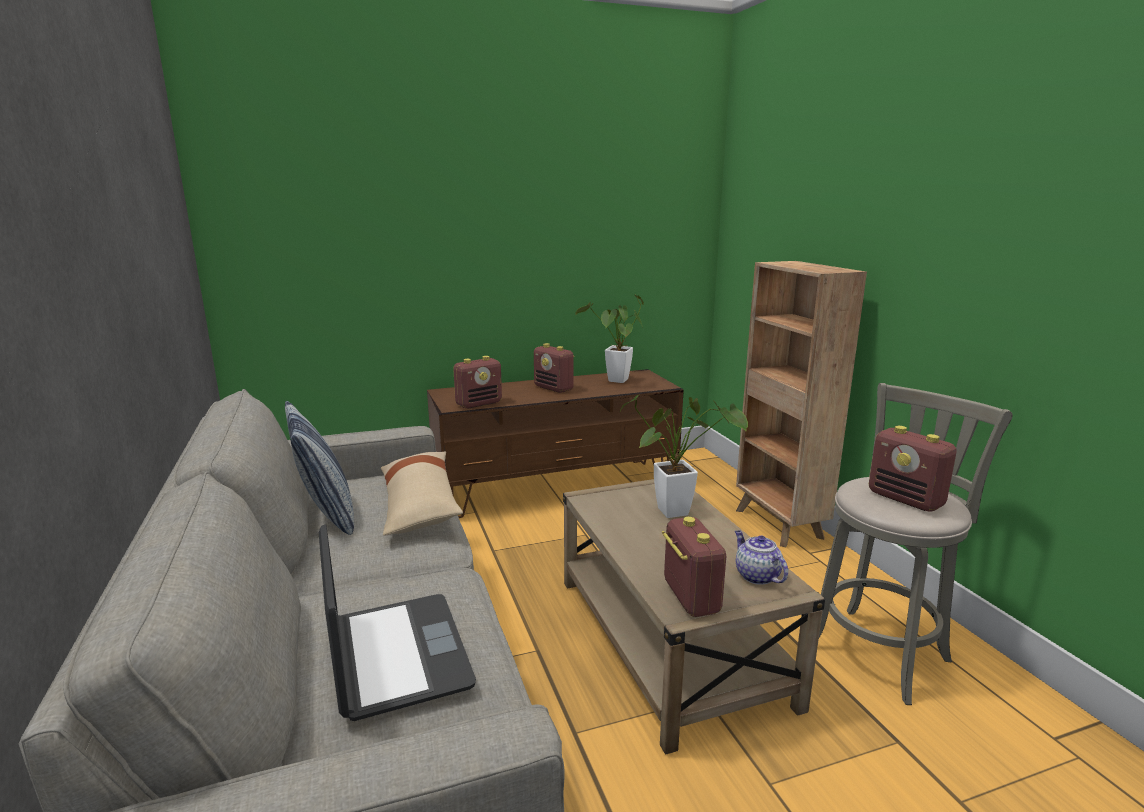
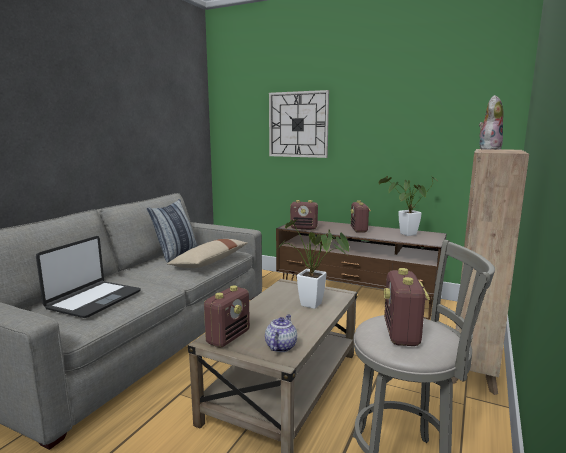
camera: 45 degrees right, 5 degrees down
none -> wall clock [269,90,329,158]
none -> plush toy [479,95,504,150]

